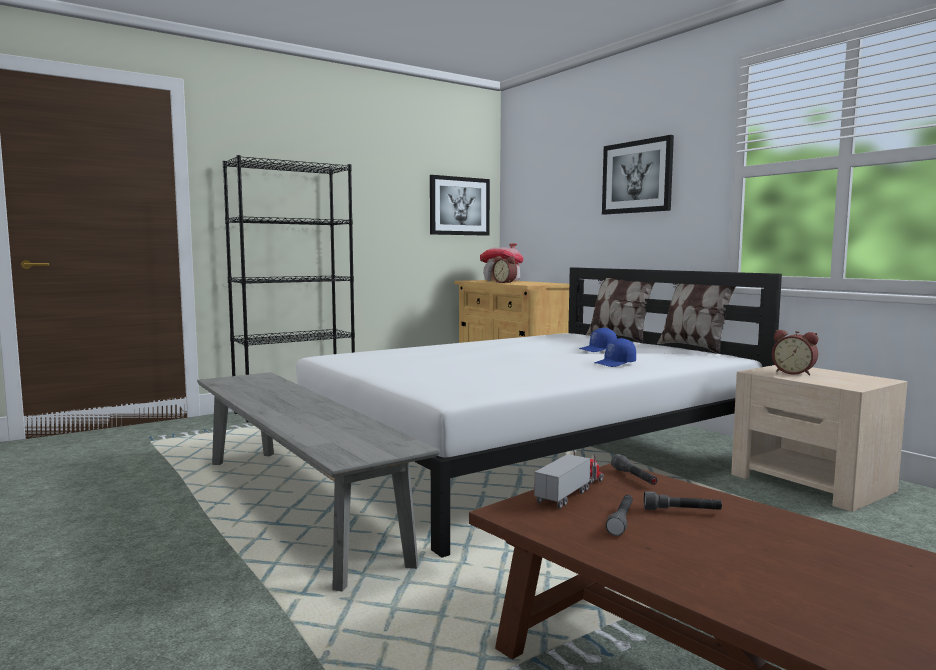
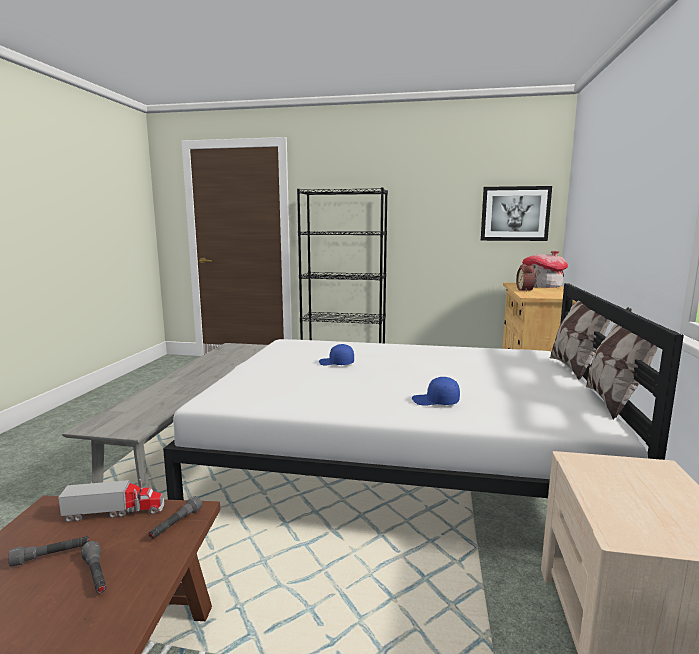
camera: 45 degrees right, 5 degrees up
blue cap [579,328,617,352] -> blue cap moved to [319,344,354,365]
picture [602,135,674,214] -> none
alarm clock [772,330,818,376] -> none

